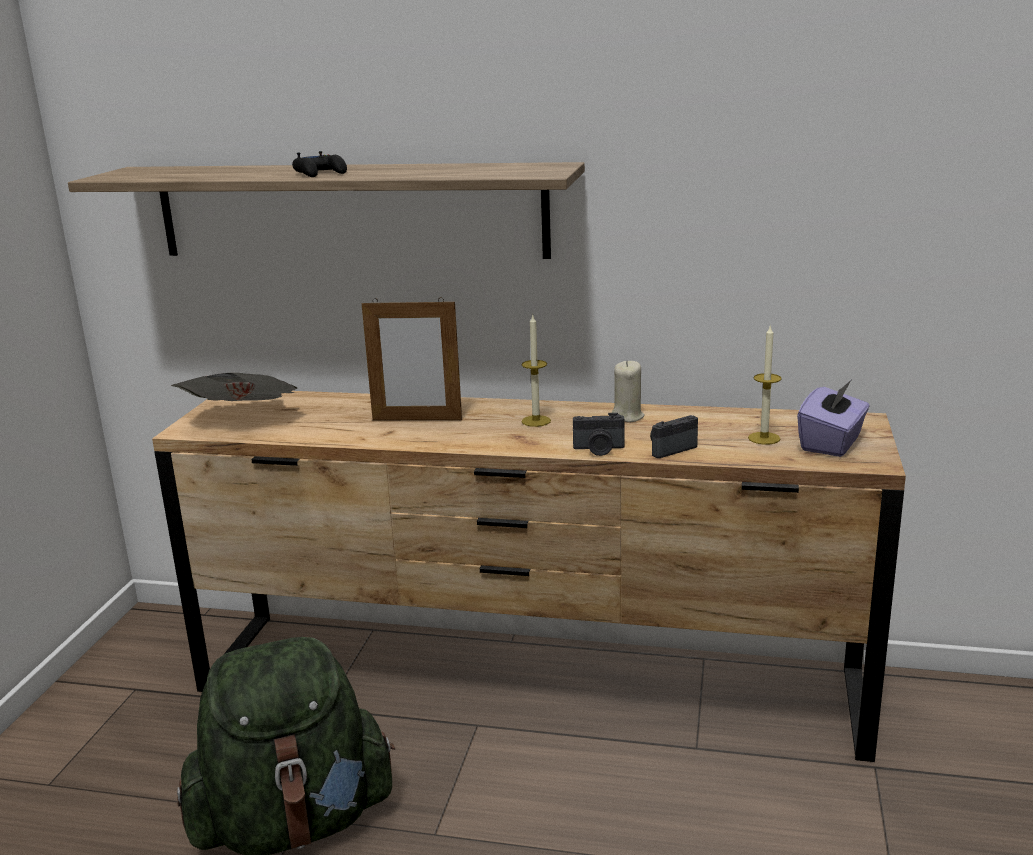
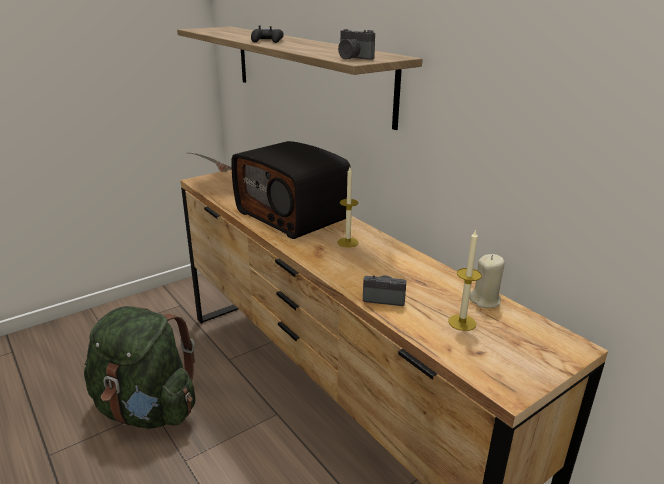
camera: 40 degrees right, 5 degrees up
picture frame [362,297,462,420] -> radio [231,141,351,239]
camera [573,413,625,456] -> camera moved to [338,29,375,60]
beige candle [611,360,644,423] -> beige candle moved to [469,254,505,308]
purple tissue box [797,380,870,457] -> none

